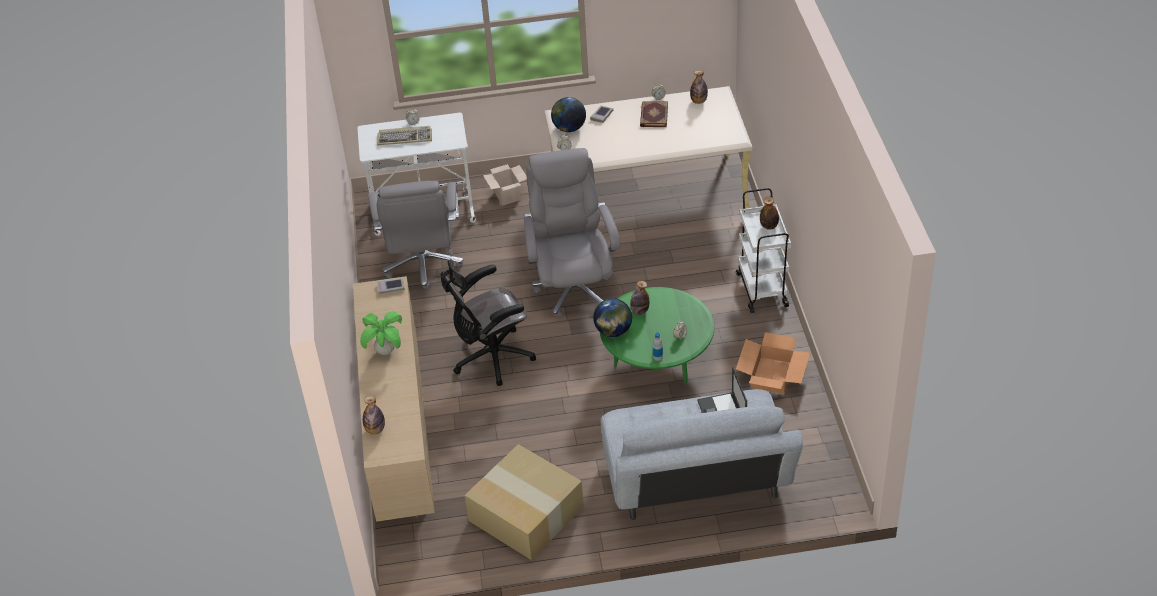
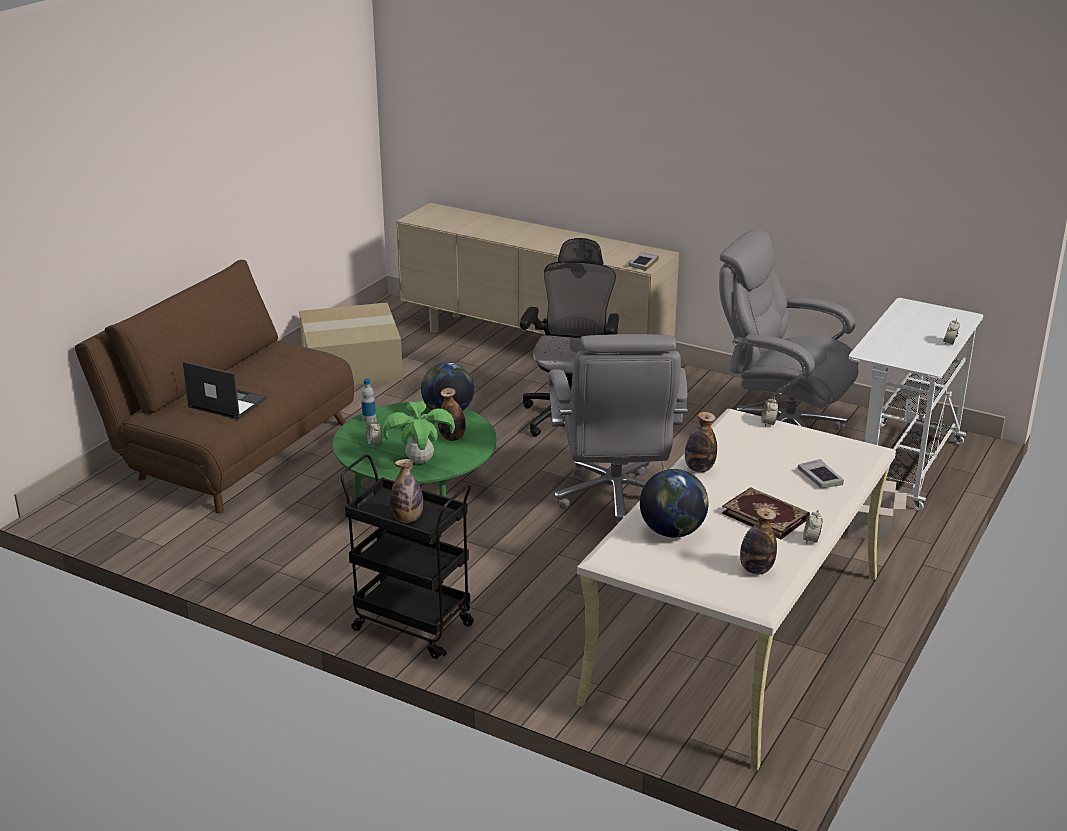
camera: 125 degrees right, 15 degrees down
potted plant [360,311,402,355] -> potted plant moved to [383,401,455,463]
bottle [363,396,385,434] -> bottle moved to [685,412,717,472]
keyboard [377,126,432,145] -> none
grey office chair [524,148,621,318] -> grey office chair turned 60 degrees clockwise [548,334,687,524]
globe [551,97,586,132] -> globe moved to [640,469,709,538]
grey sofa [601,389,803,520] -> brown sofa [75,260,354,514]
white cart [736,188,791,313] -> black cart [341,454,474,659]
cardboard box [736,332,810,394] -> none

